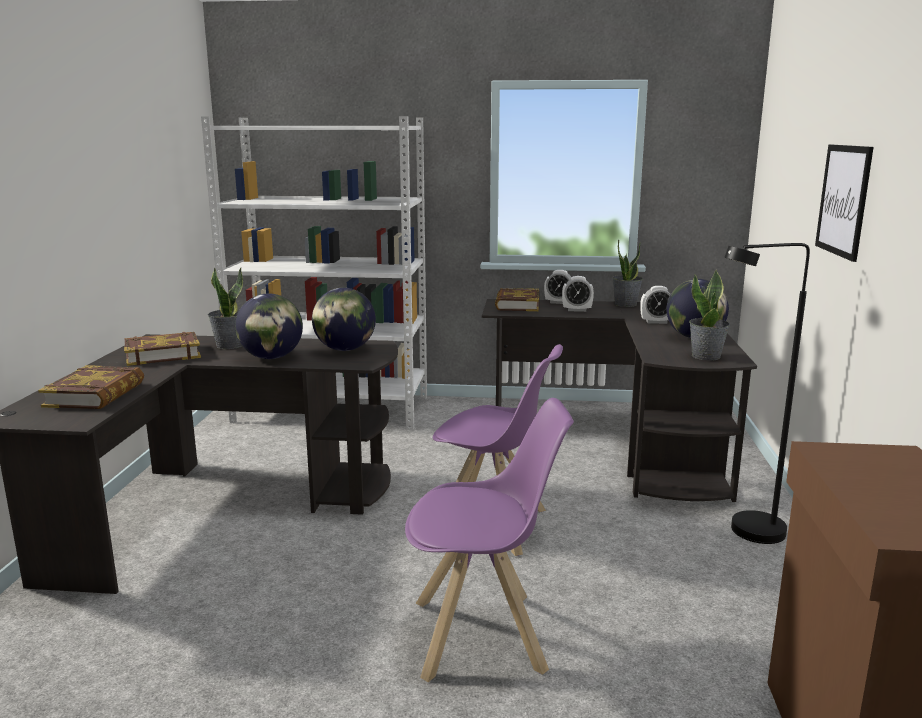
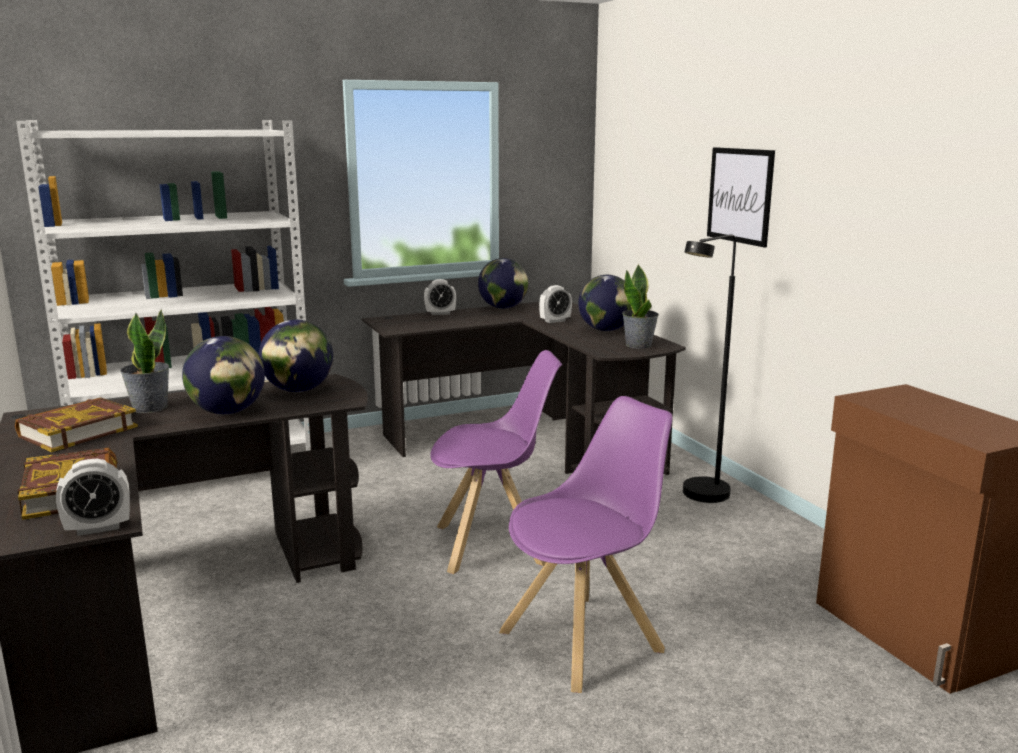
camera: 30 degrees left, 0 degrees up
book [495,288,540,311] -> none
alarm clock [562,276,594,312] -> alarm clock moved to [56,459,130,536]
potted plant [612,239,643,307] -> globe [478,258,529,309]

